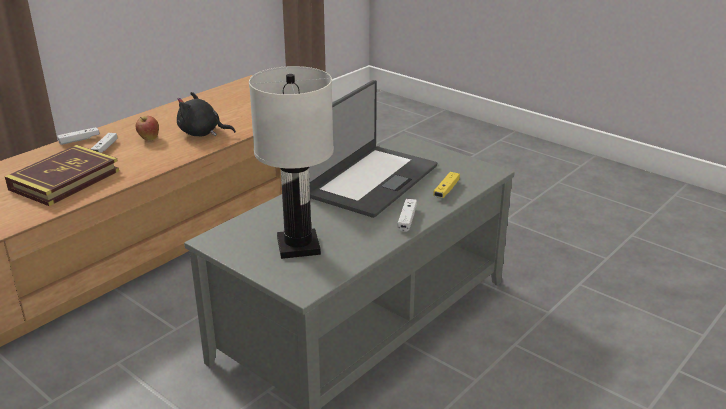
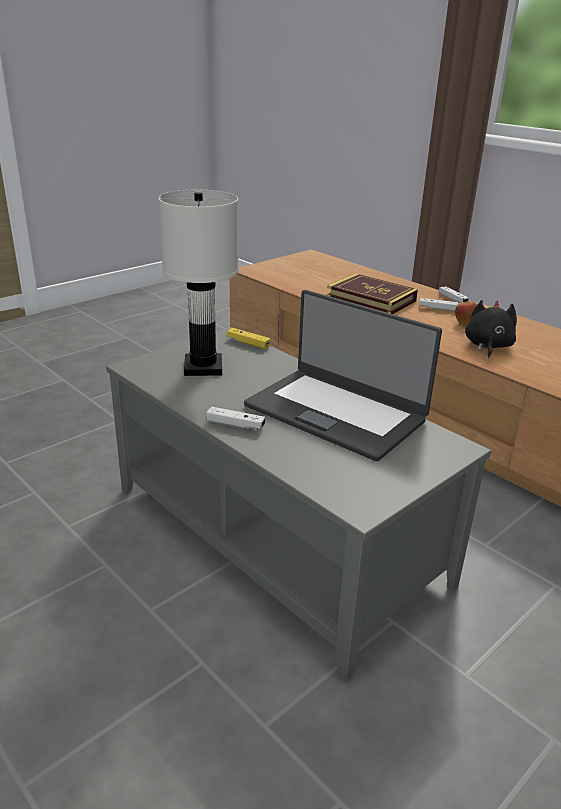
camera: 95 degrees right, 0 degrees up
yellow game controller [433,172,460,198] -> yellow game controller moved to [227,328,270,349]

